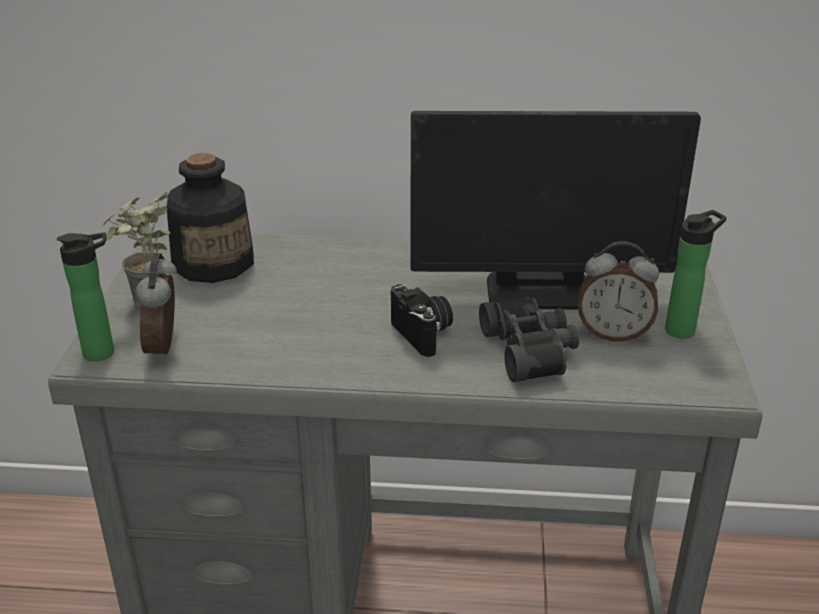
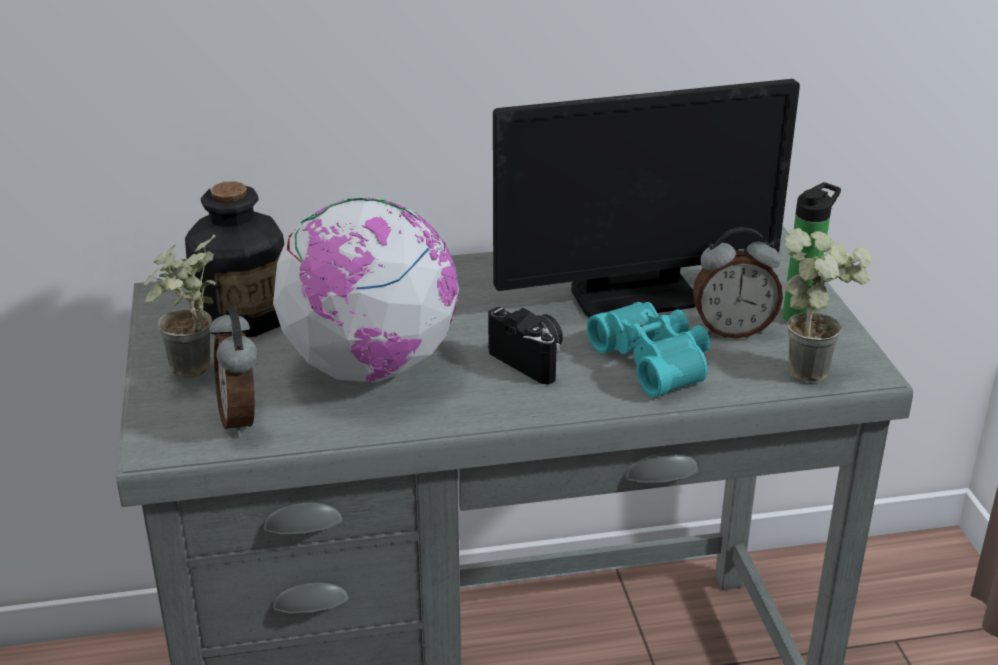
camera: 15 degrees left, 0 degrees up
bottle [57,232,114,361] -> none
black binoculars [479,297,579,382] -> turquoise binoculars [587,302,710,397]
none -> globe [273,198,459,382]
none -> potted plant [784,228,872,382]

